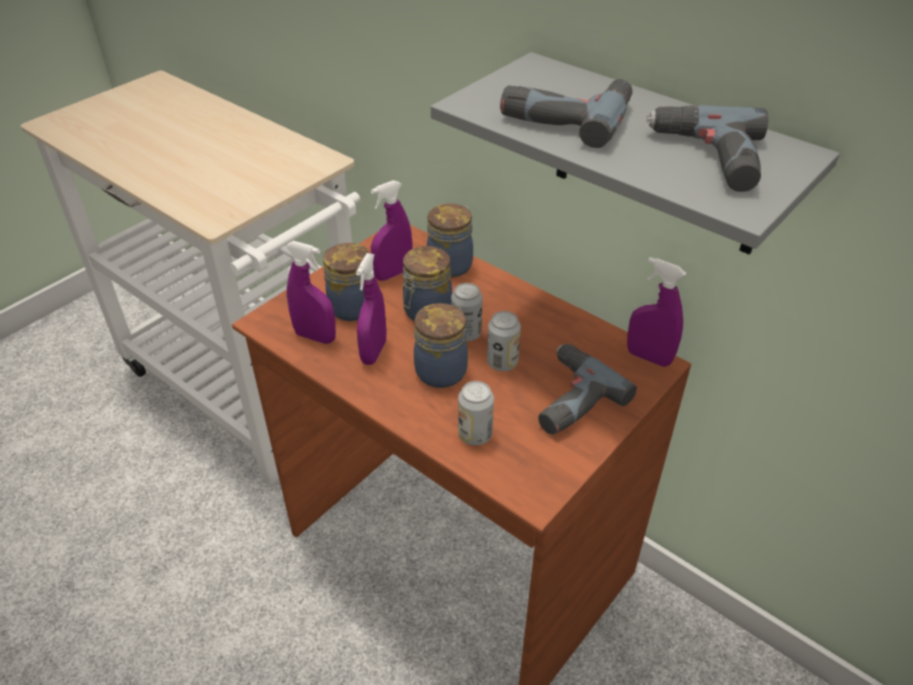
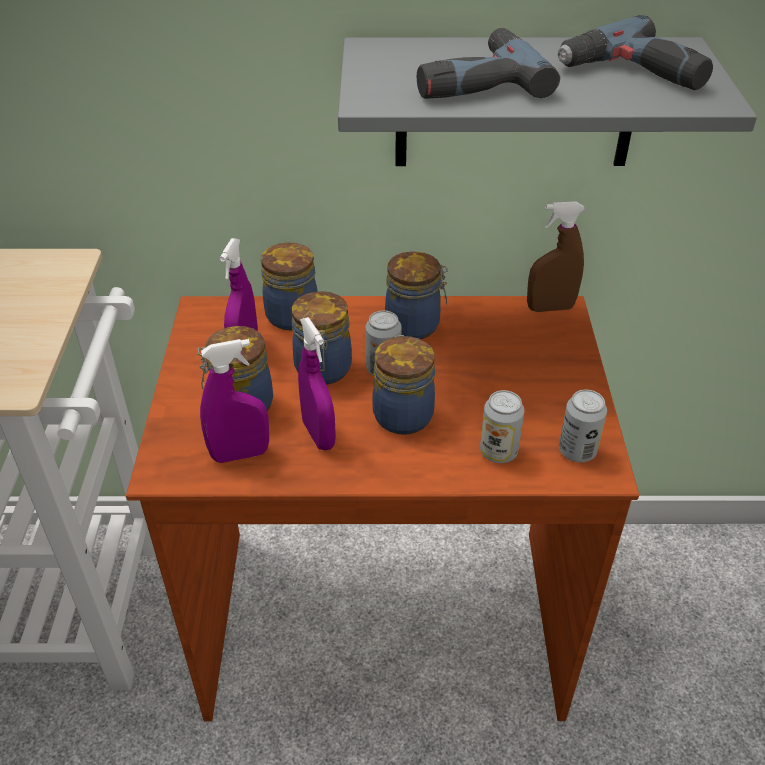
camera: 40 degrees left, 0 degrees up
can [487,311,521,371] -> can moved to [559,389,607,462]
power drill [538,344,637,435] -> none
purple spray bottle [627,257,686,367] -> brown spray bottle [527,201,585,312]
none -> jar [385,251,448,339]

